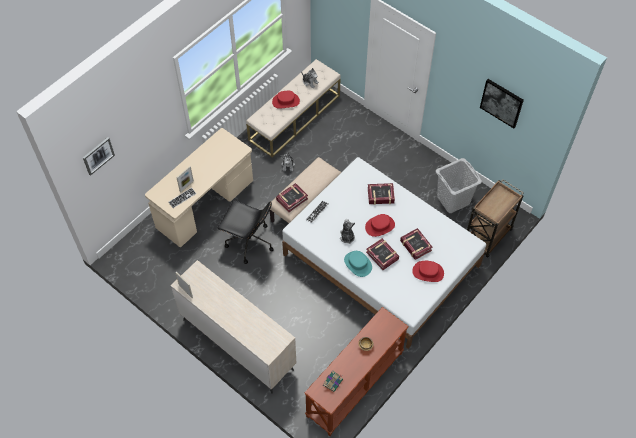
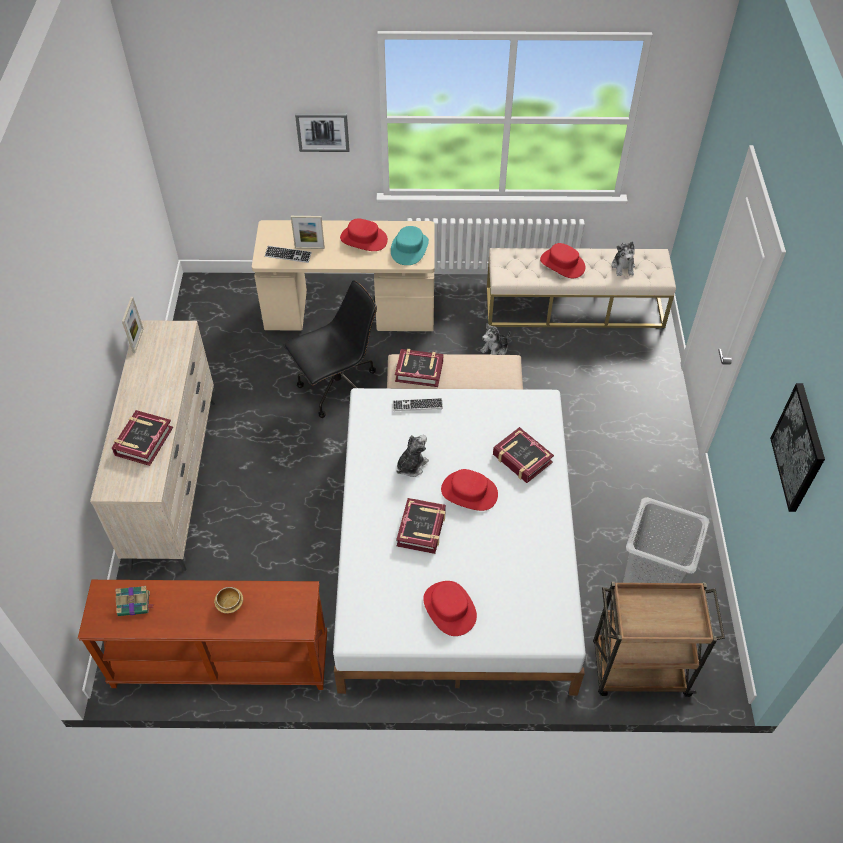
camera: 50 degrees right, 5 degrees down
picture [83,137,115,176] -> picture moved to [295,113,349,152]
black office chair [217,200,274,264] -> black office chair turned 105 degrees counterclockwise [284,280,377,418]
turquoise hat [344,251,372,277] -> turquoise hat moved to [391,226,429,265]
book [400,228,433,260] -> book moved to [112,410,173,466]
none -> red hat [340,218,388,251]

